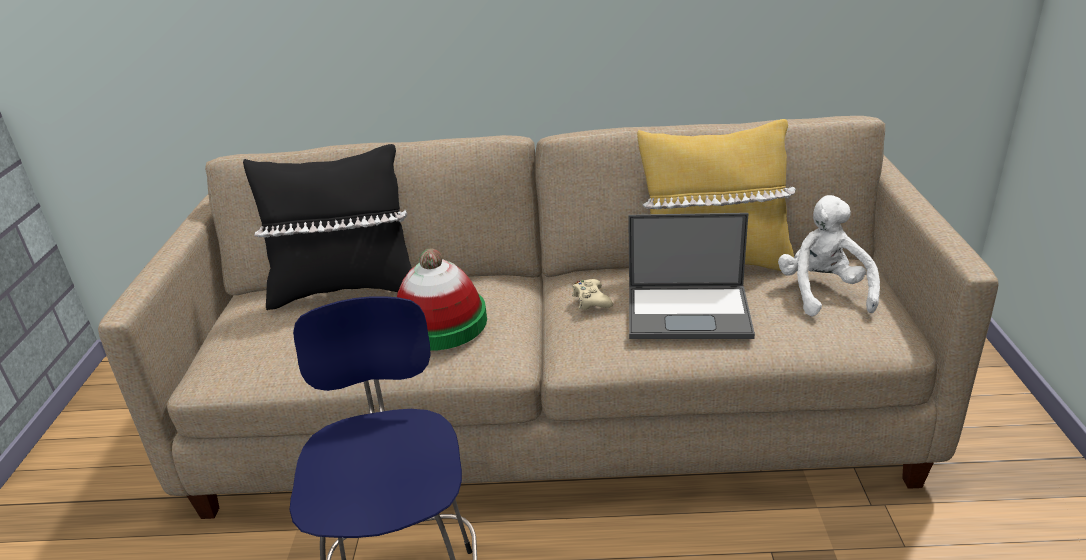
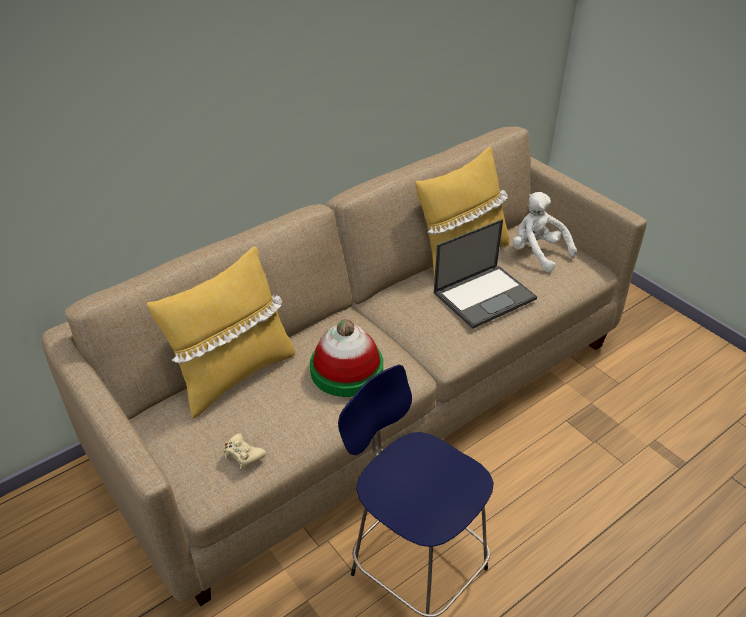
camera: 40 degrees left, 10 degrees up
black pillow [243,144,412,310] -> yellow pillow [147,246,295,419]
beige game controller [572,279,613,310] -> beige game controller moved to [223,433,267,469]

